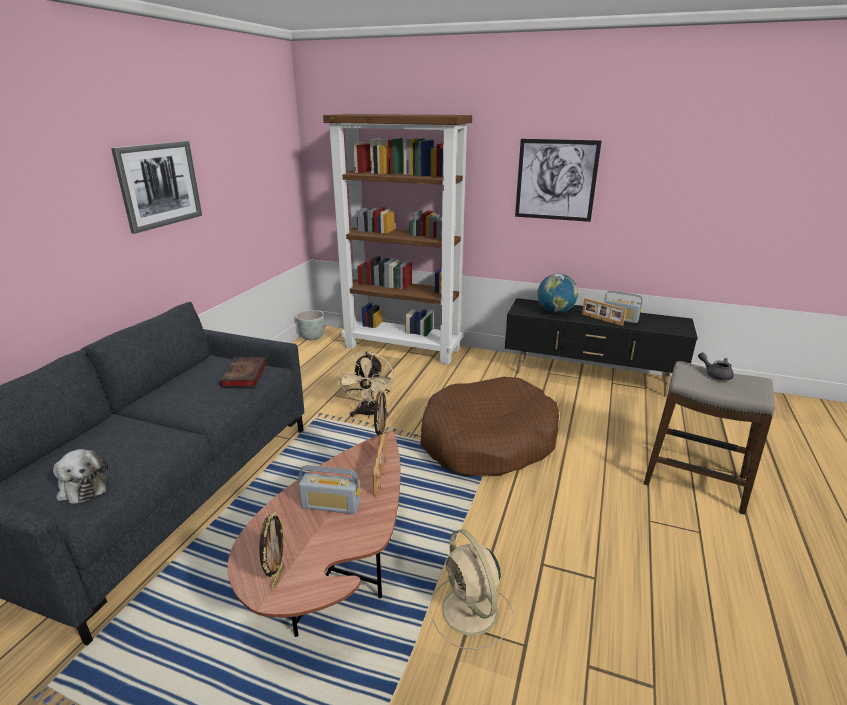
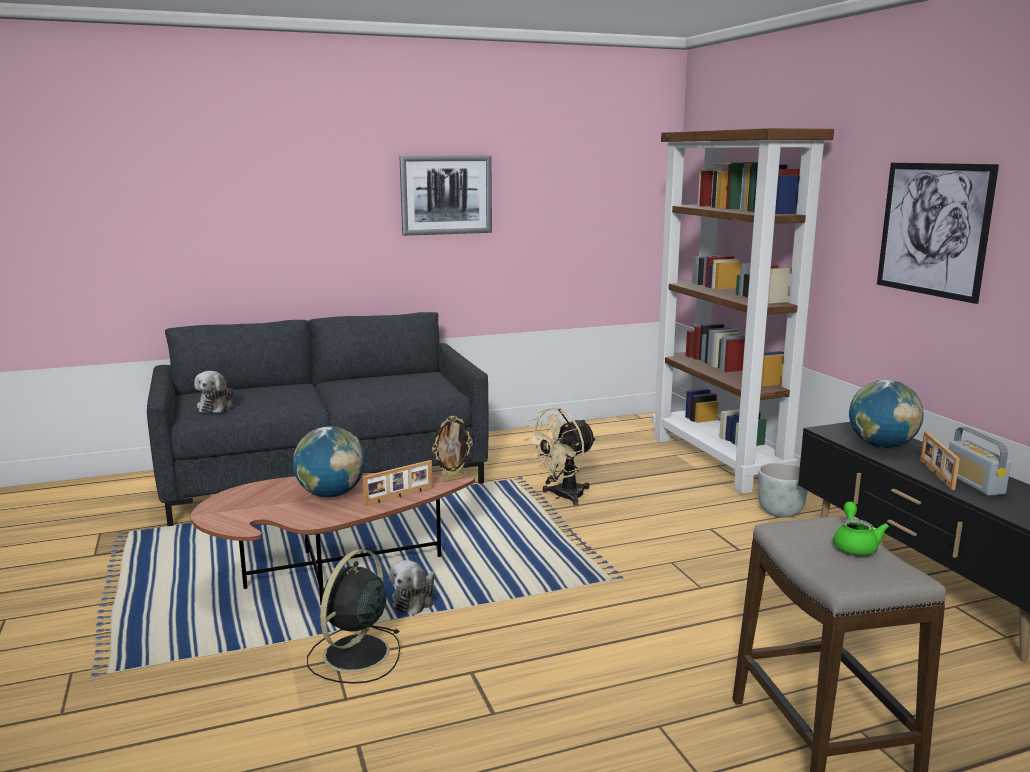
camera: 50 degrees right, 10 degrees down
book [220,357,267,387] -> none
picture frame [259,512,285,590] -> none
grey planter [296,310,324,340] -> grey planter moved to [758,463,808,518]
radio [299,465,360,514] -> globe [293,426,365,498]
brown dog bed [420,377,559,476] -> none
beige fan [430,529,514,650] -> black fan [307,549,400,684]
grey teapot [698,353,734,380] -> green teapot [833,502,889,555]
none -> plush toy [389,560,435,614]

